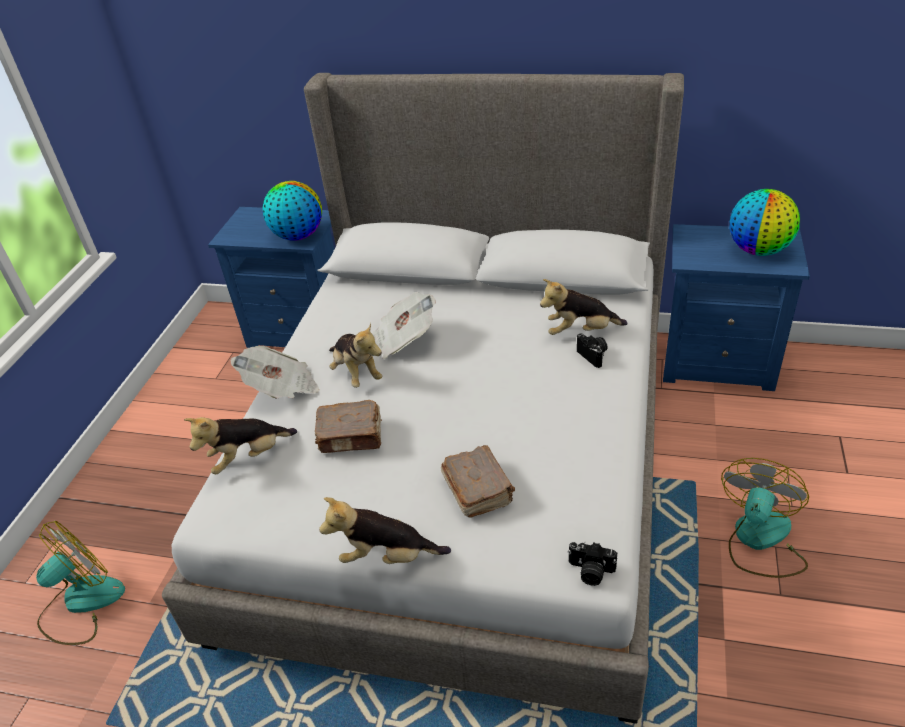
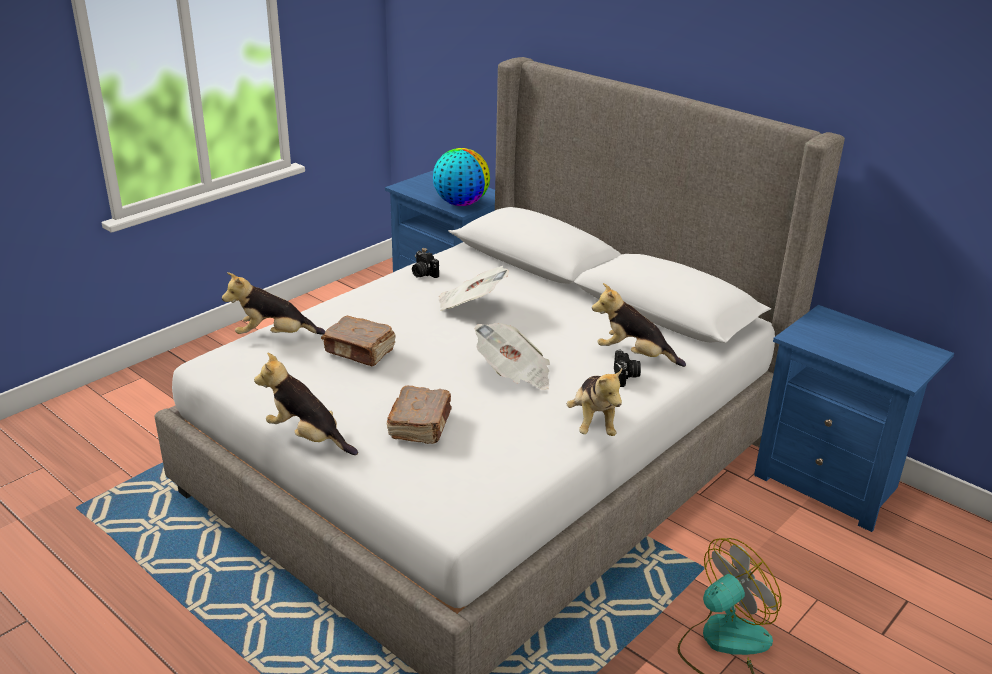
camera: 25 degrees right, 10 degrees down
fan [36,521,125,645] -> none
newspaper [230,346,320,398] -> newspaper moved to [475,323,550,390]
plush toy [329,323,382,388] -> plush toy moved to [567,369,622,436]
camera [568,541,617,586] -> camera moved to [412,251,439,278]
globe [729,189,800,256] -> none

